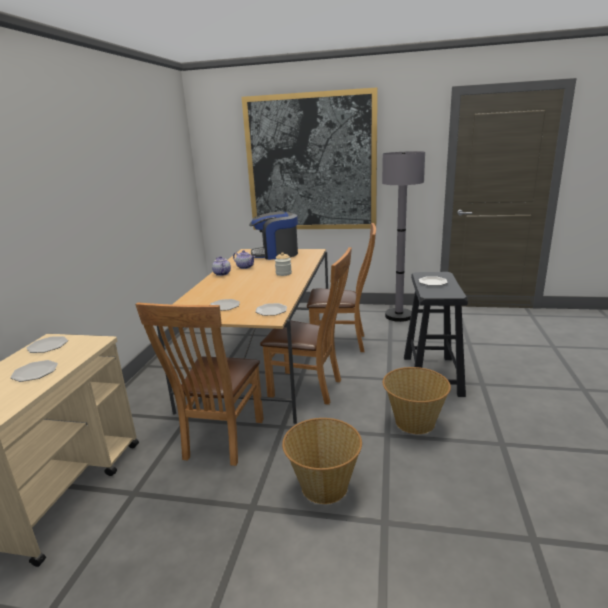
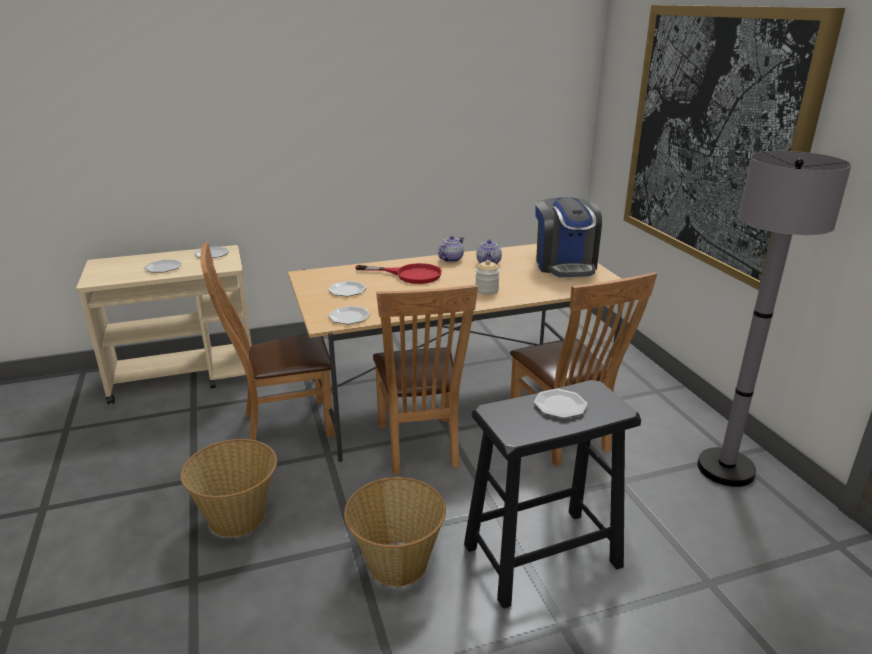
camera: 60 degrees right, 5 degrees up
coffee machine [249,212,298,260] -> coffee machine turned 150 degrees counterclockwise [535,197,602,277]
none -> red frying pan [355,263,442,284]

